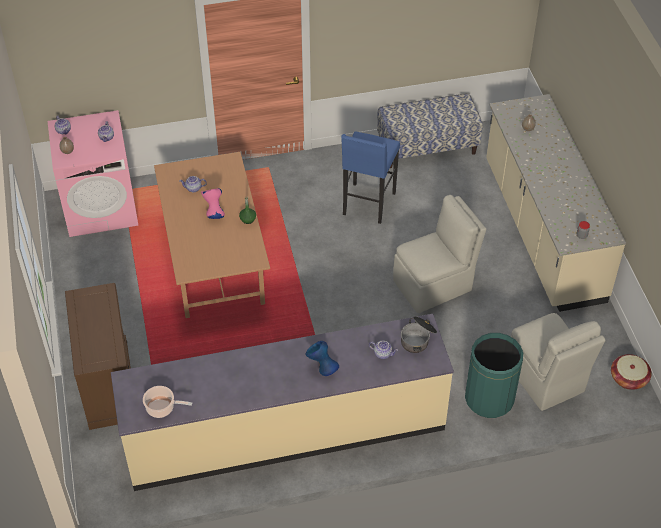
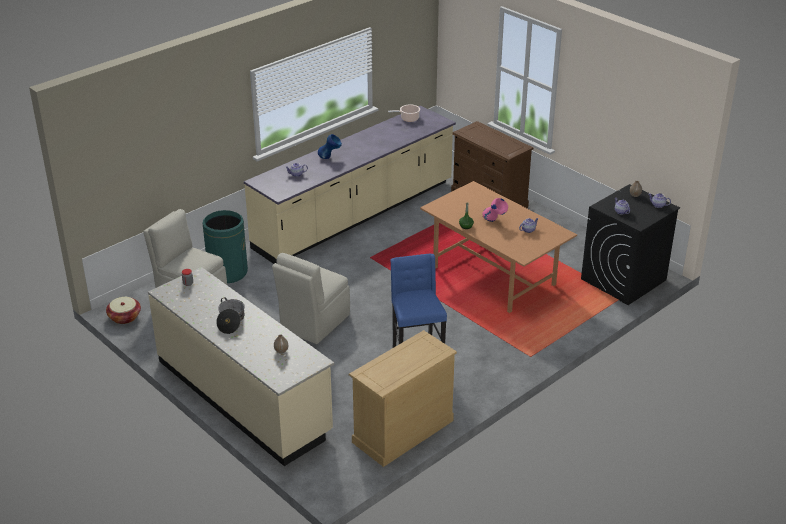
camera: 150 degrees right, 15 degrees down
pink washing machine [47,110,138,237] -> black washing machine [581,184,680,305]
bench [377,93,483,168] -> beige dresser [349,330,457,467]
cooking pot [401,316,437,353] -> cooking pot moved to [216,297,245,334]

